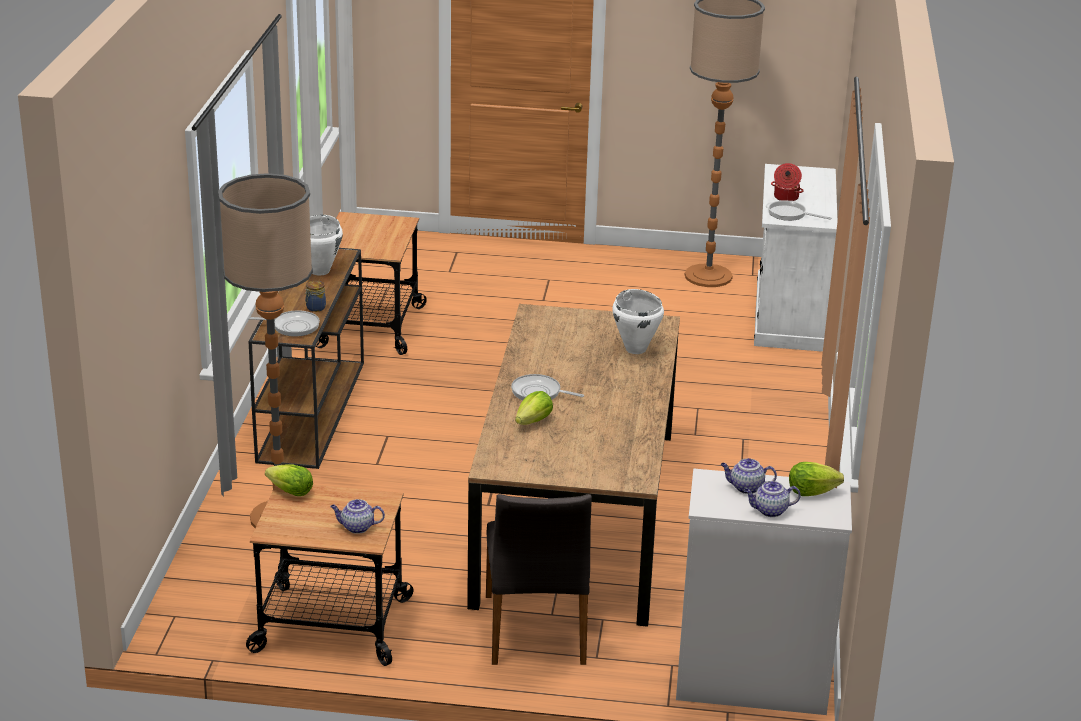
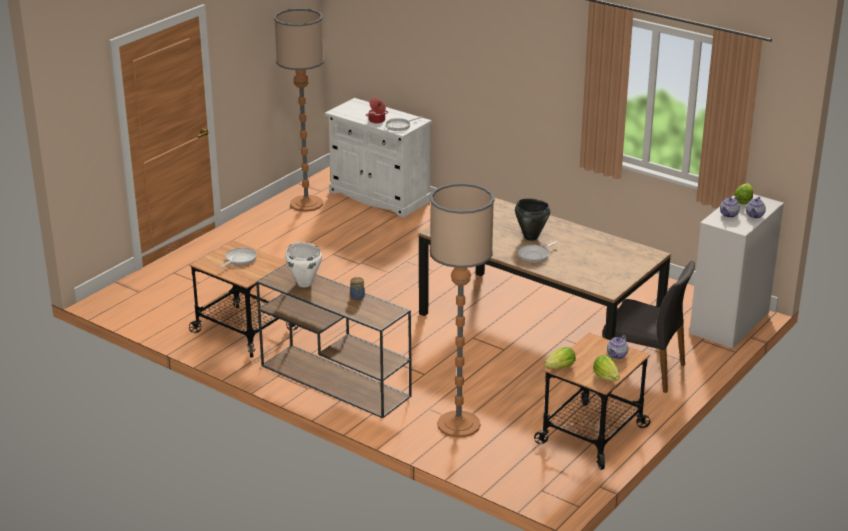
camera: 60 degrees left, 0 degrees up
frying pan [248,311,320,337] -> frying pan moved to [220,248,257,268]
lettuce [515,391,553,425] -> lettuce moved to [593,355,620,381]
white cooking pot [612,289,664,354] -> none
none -> black cooking pot [515,198,550,241]

